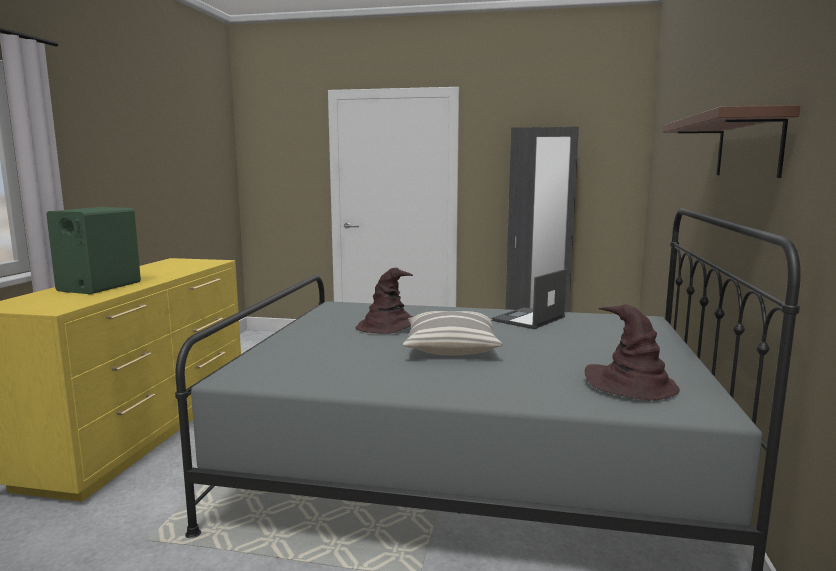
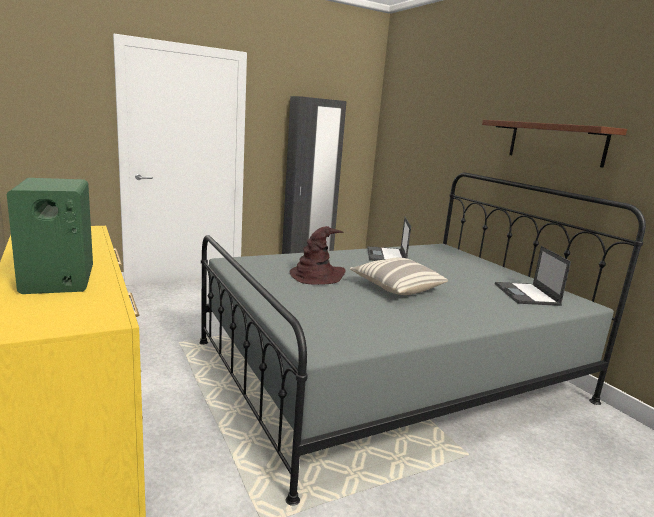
camera: 40 degrees left, 5 degrees up
brown hat [585,304,680,400] -> laptop [495,246,571,306]

